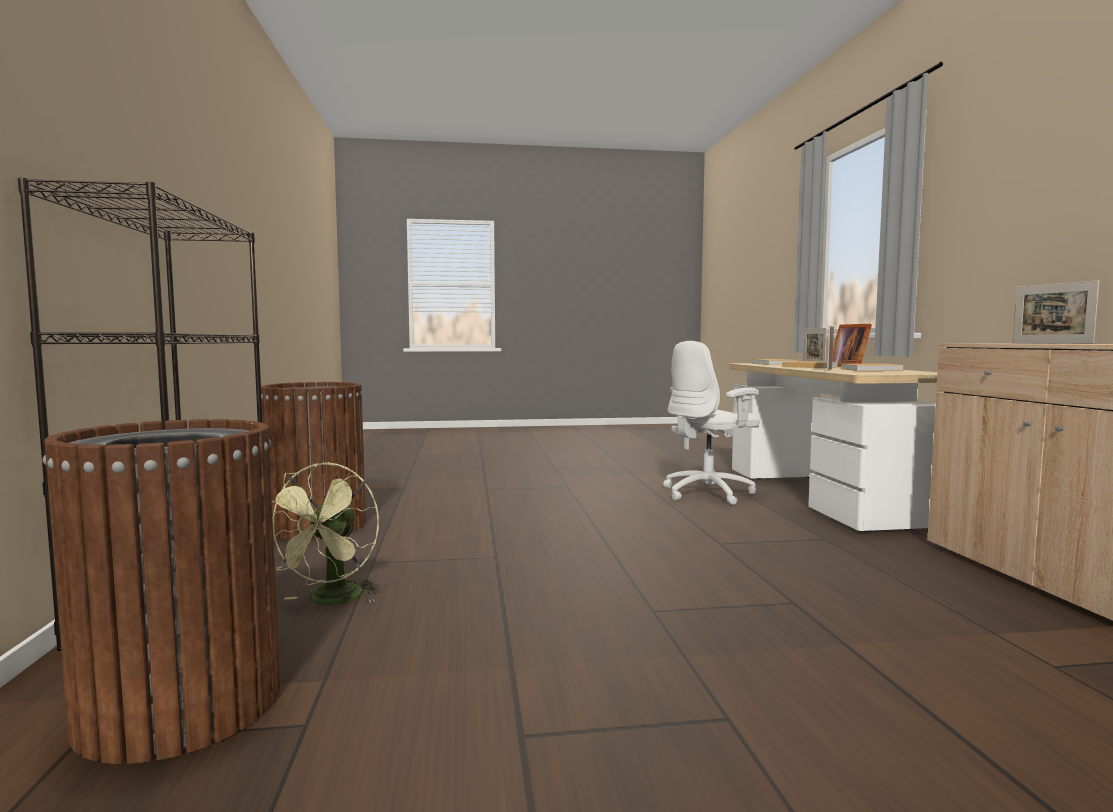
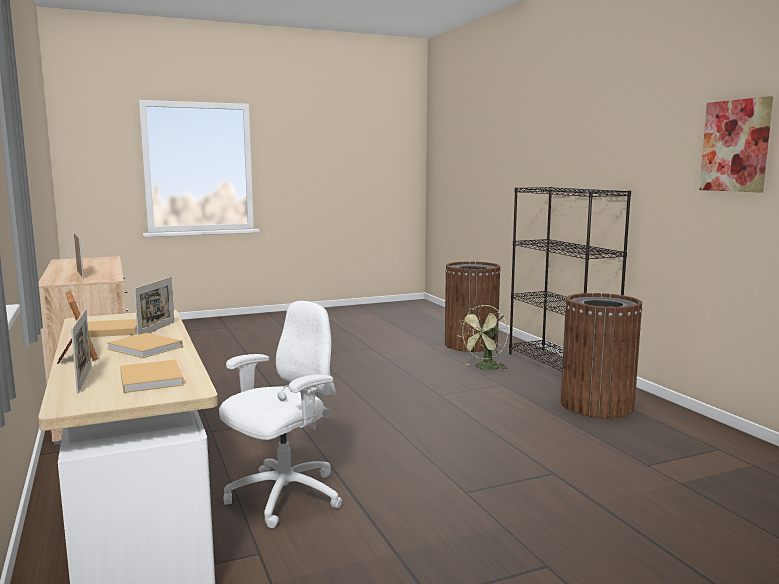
camera: 165 degrees right, 5 degrees up
green fan [272,462,381,605] -> green fan turned 135 degrees counterclockwise [457,305,508,372]
none -> picture [699,96,773,192]

